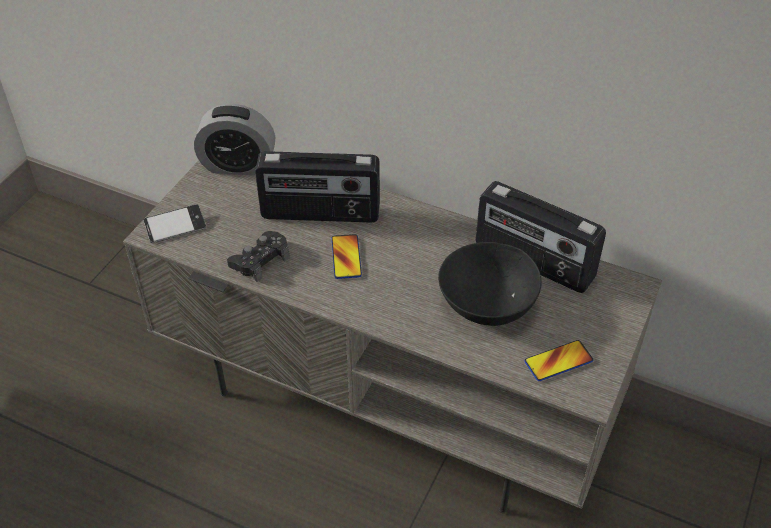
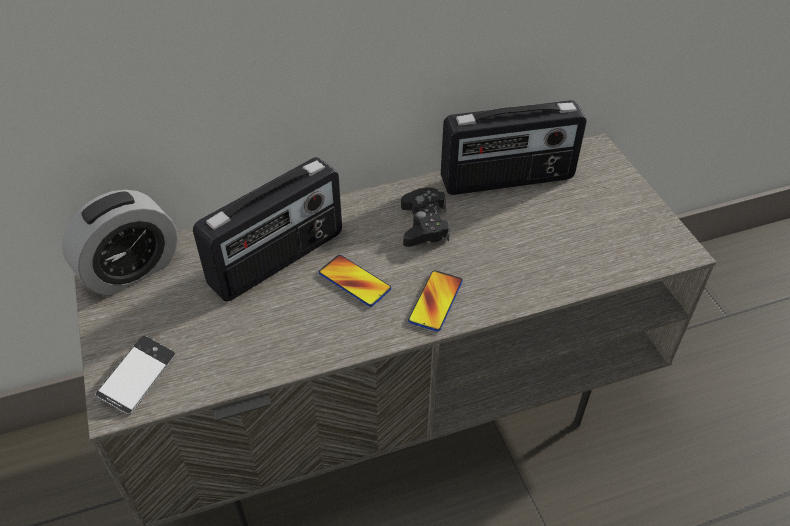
camera: 45 degrees left, 0 degrees up
black game controller [227,231,290,282] -> black game controller moved to [401,187,450,247]
black bowl [438,242,542,326] -> none
phone [525,340,593,381] -> phone moved to [408,270,463,331]

